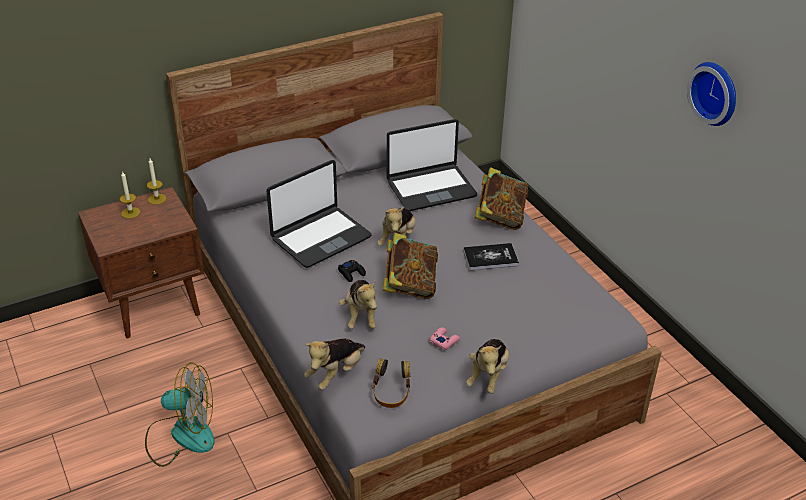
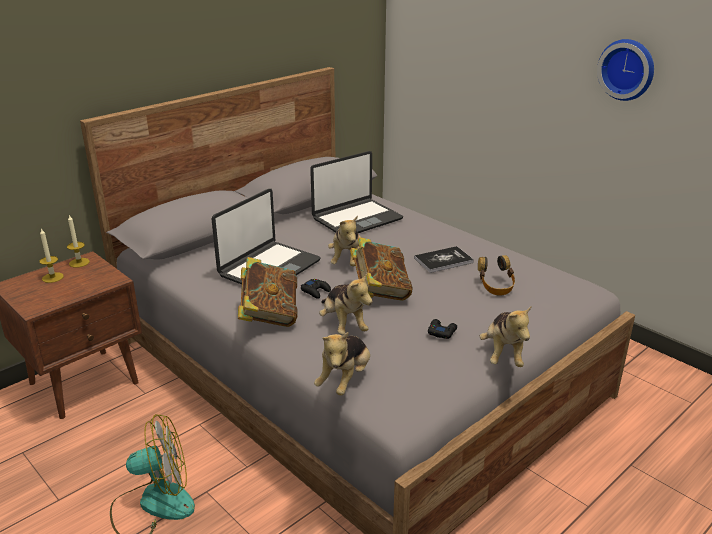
camera: 15 degrees left, 10 degrees down
headphones [372,359,410,408] -> headphones moved to [478,255,515,296]
pink game controller [430,327,460,350] -> black game controller [428,319,457,339]
book [475,167,528,230] -> book moved to [238,257,297,327]

